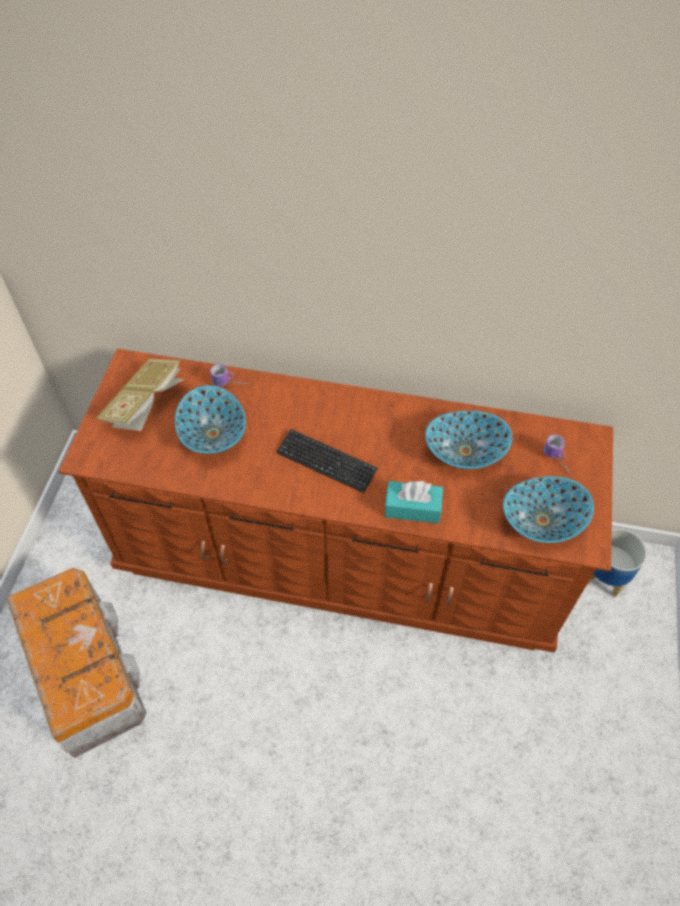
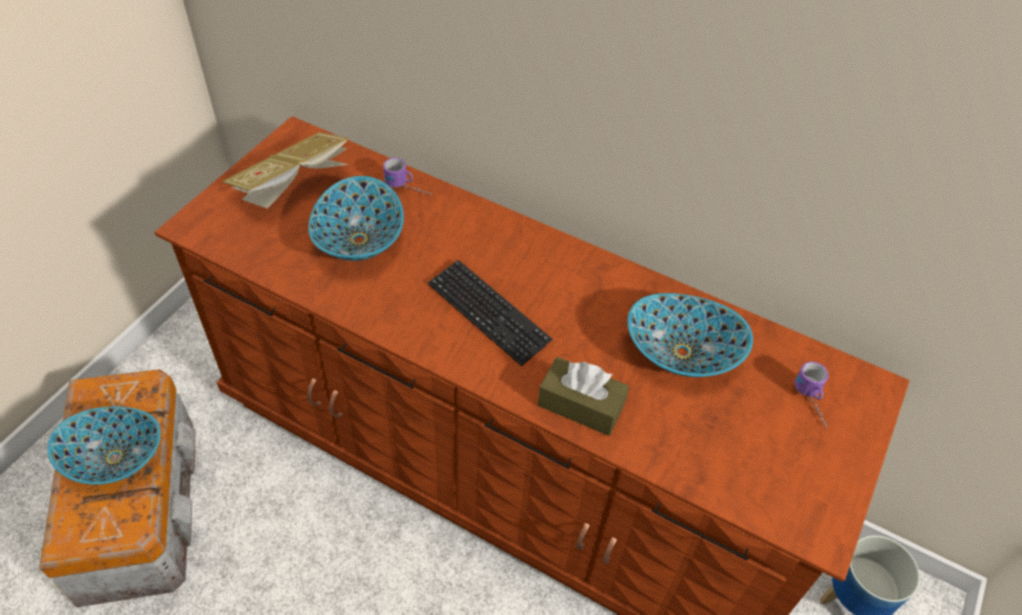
camera: 15 degrees right, 5 degrees down
turquoise tissue box [385,481,443,523] -> brown tissue box [538,357,629,436]
bowl [503,476,594,543] -> bowl moved to [47,407,161,484]

